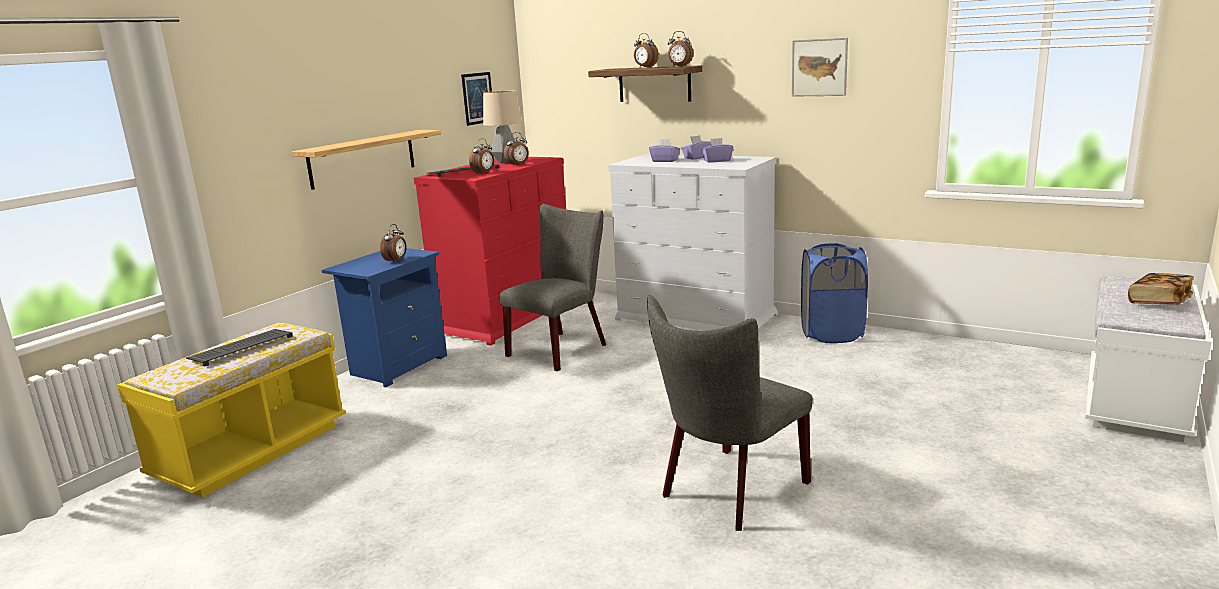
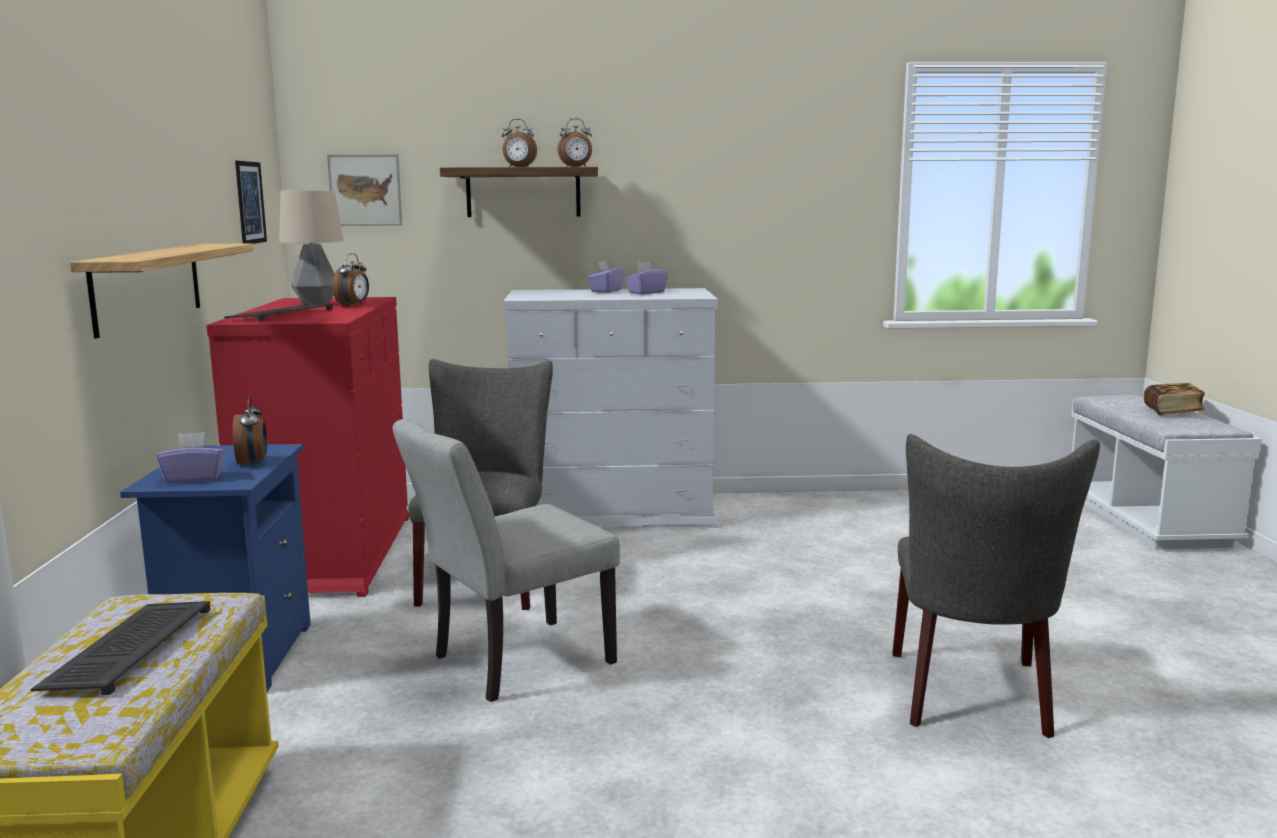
camera: 35 degrees left, 5 degrees down
alarm clock [469,139,494,174] -> none
purple tissue box [649,139,680,162] -> purple tissue box moved to [156,432,226,483]
picture [792,38,848,97] -> picture moved to [327,154,402,226]
blue laundry basket [801,243,868,343] -> none
none -> grey chair [392,419,620,702]

